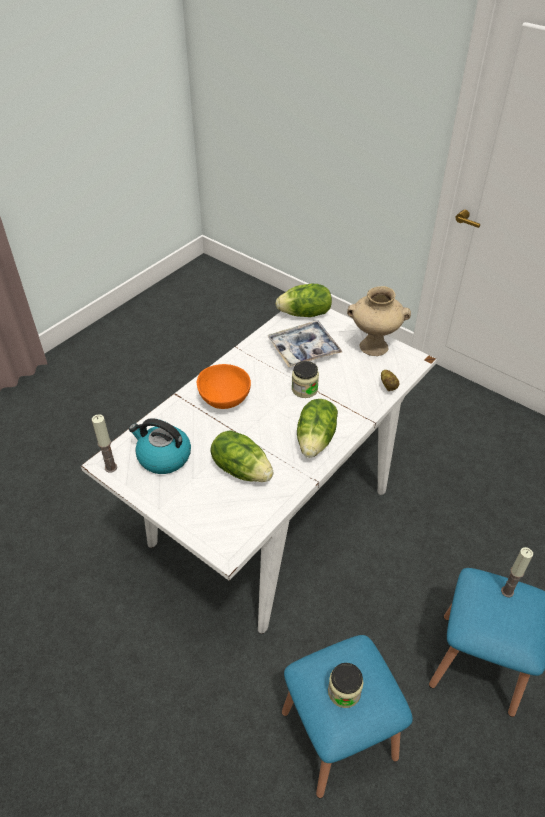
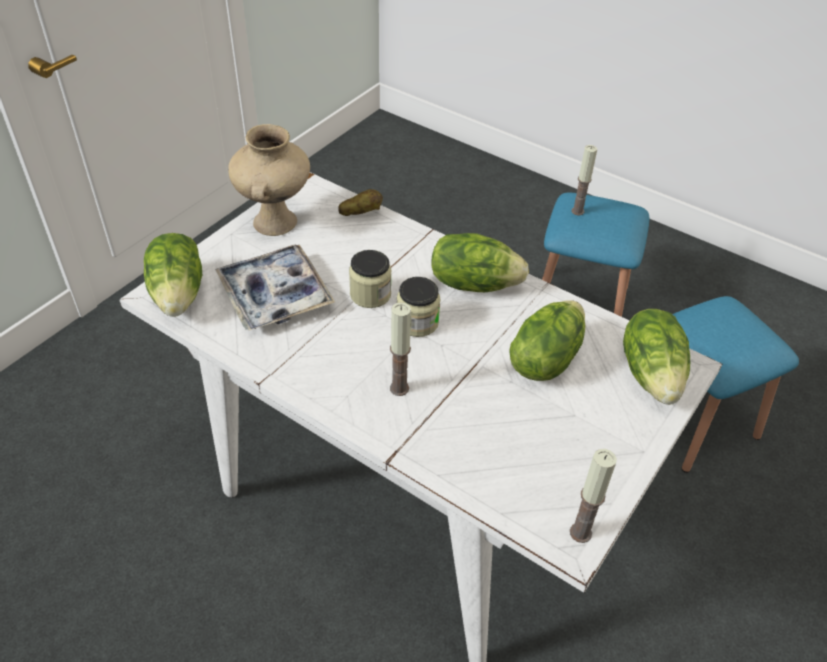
camera: 95 degrees left, 0 degrees up
kettle [129,418,191,474] -> none
orange bowl [196,364,251,409] -> candle [390,302,411,396]
jar [328,663,363,708] -> jar moved to [397,277,441,337]
none -> lettuce [623,309,690,405]

